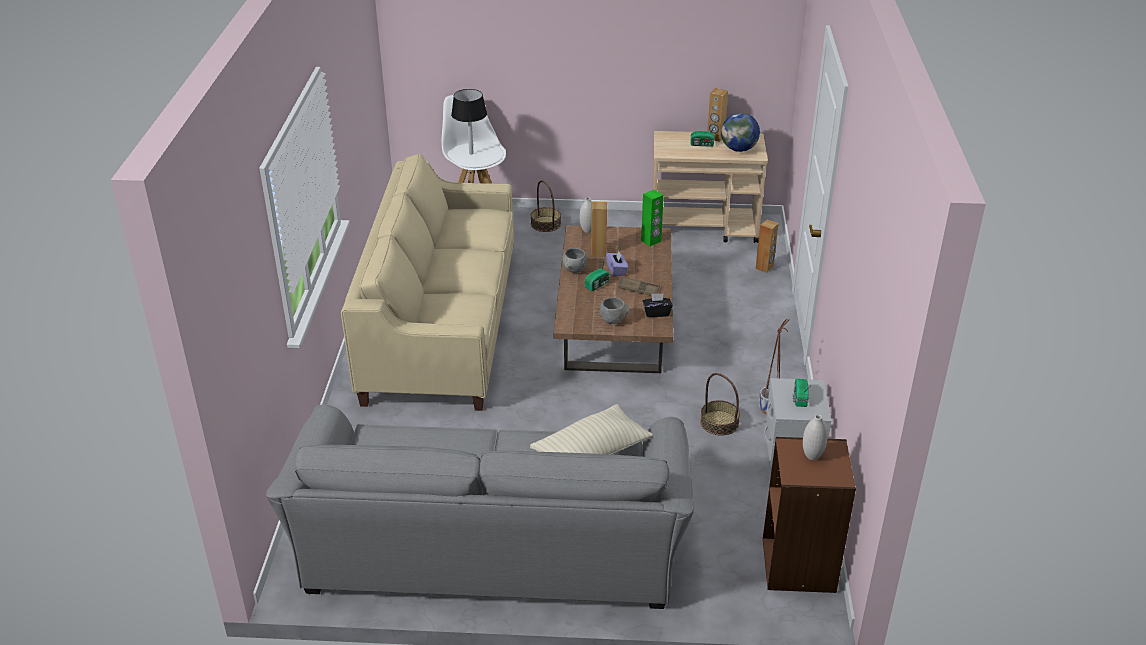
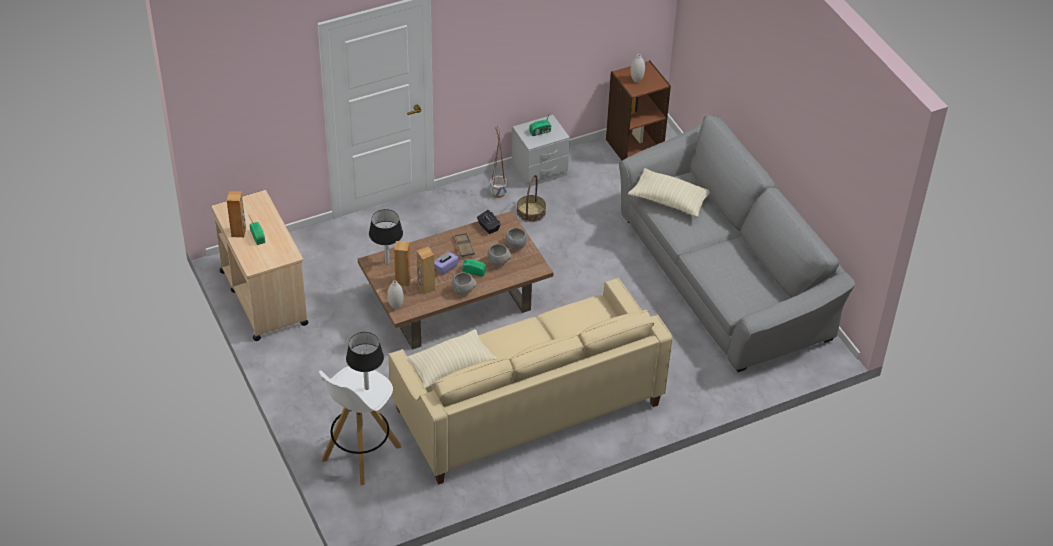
camera: 120 degrees left, 10 degrees up
basket [530,180,561,232] -> none
green speaker [641,190,664,246] -> black table lamp [369,209,403,264]
globe [721,113,760,152] -> none
brown speaker [756,220,779,273] -> brown speaker moved to [394,241,411,286]
none -> beige pillow [405,329,497,389]
none -> grey bowl [488,244,512,266]

